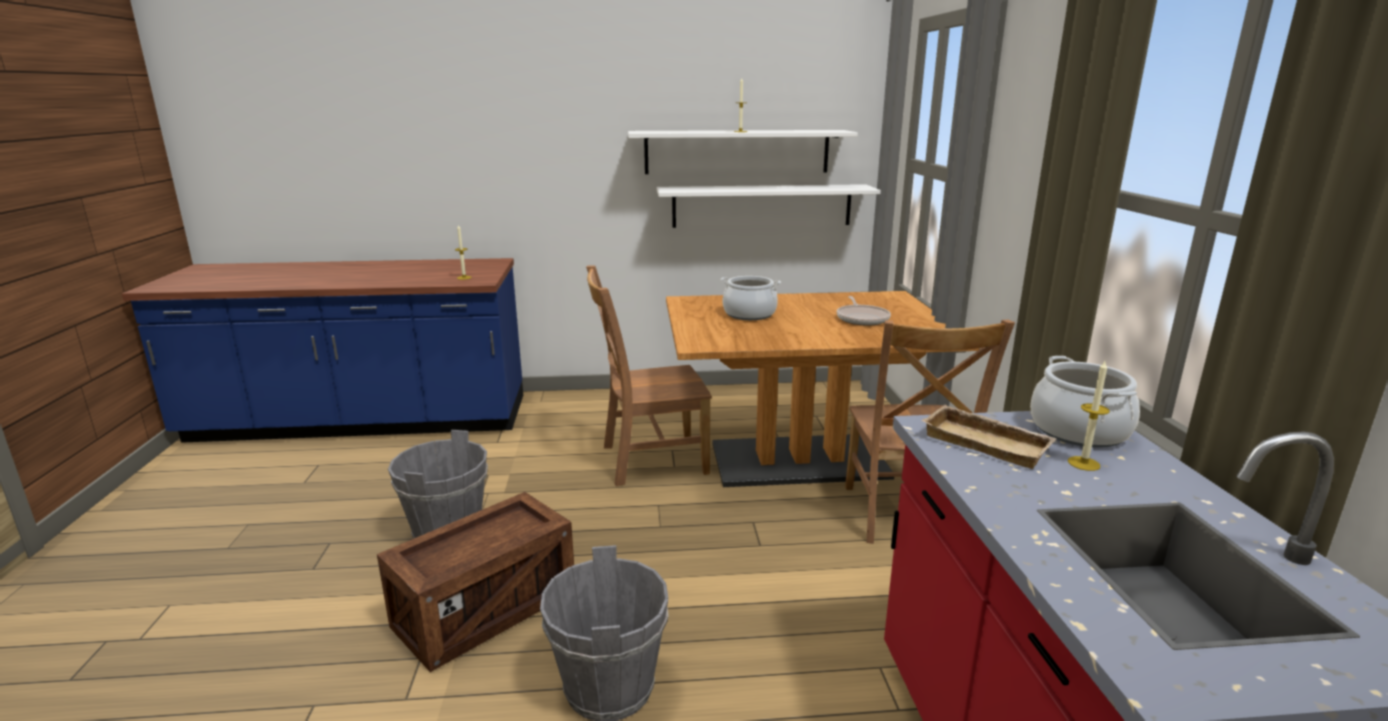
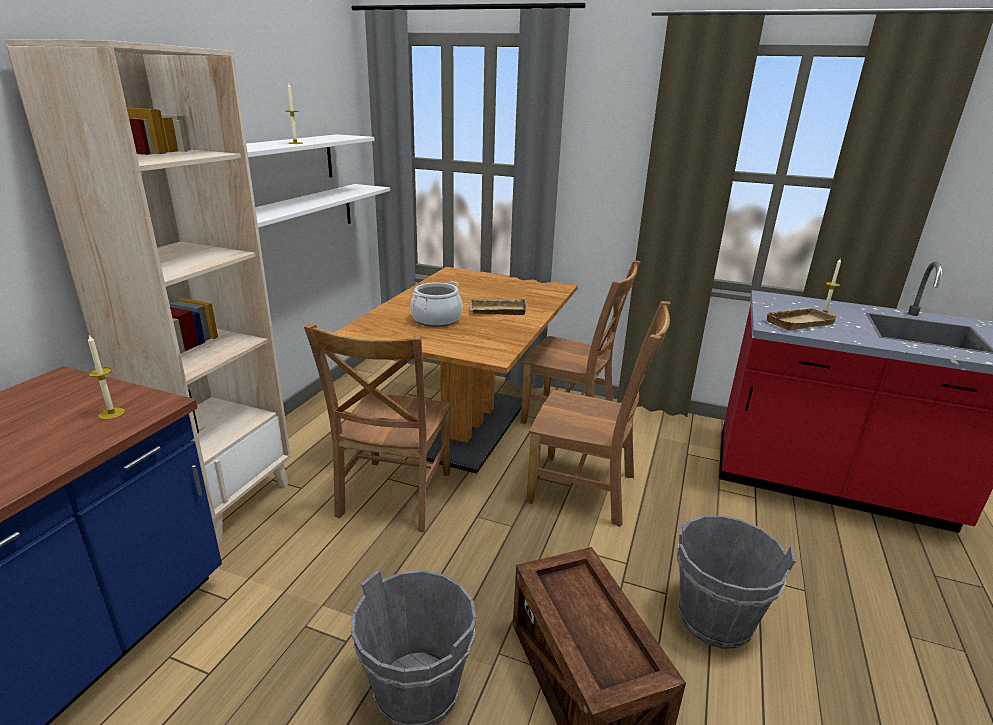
camera: 65 degrees left, 5 degrees up
frying pan [837,296,891,326] -> none
cooking pot [1030,356,1140,448] -> none
none -> beige bookcase [4,39,291,544]
none -> beige tray [470,298,528,315]
none -> brown chair [526,301,671,527]

